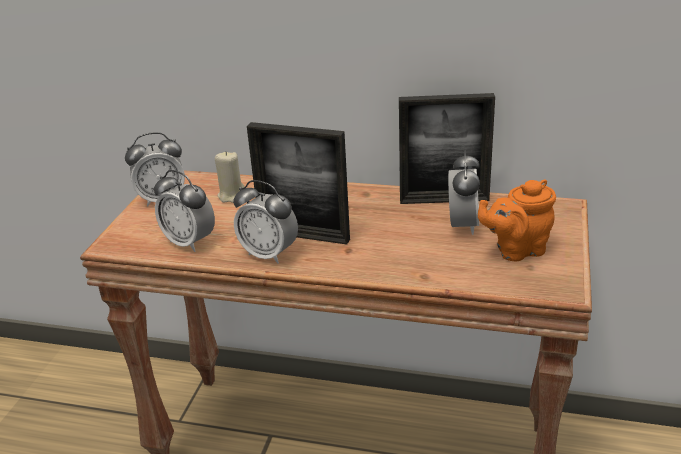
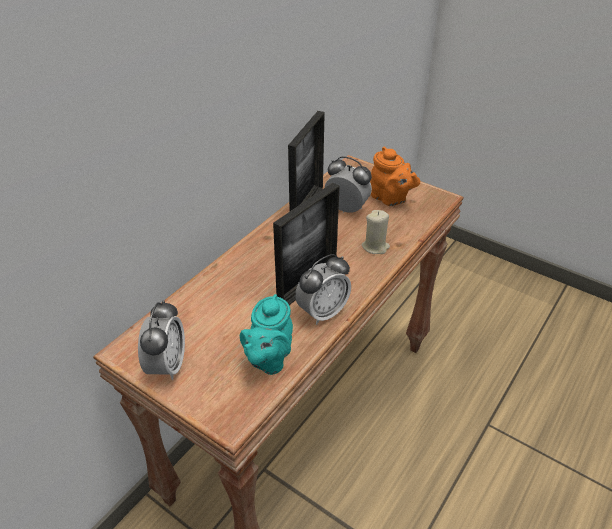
camera: 70 degrees left, 10 degrees up
alarm clock [154,170,215,252] -> turquoise teapot [240,294,293,375]
beige candle [215,151,245,203] -> beige candle moved to [362,210,390,254]
orange teapot [478,180,556,261] -> orange teapot turned 45 degrees counterclockwise [370,147,420,206]

